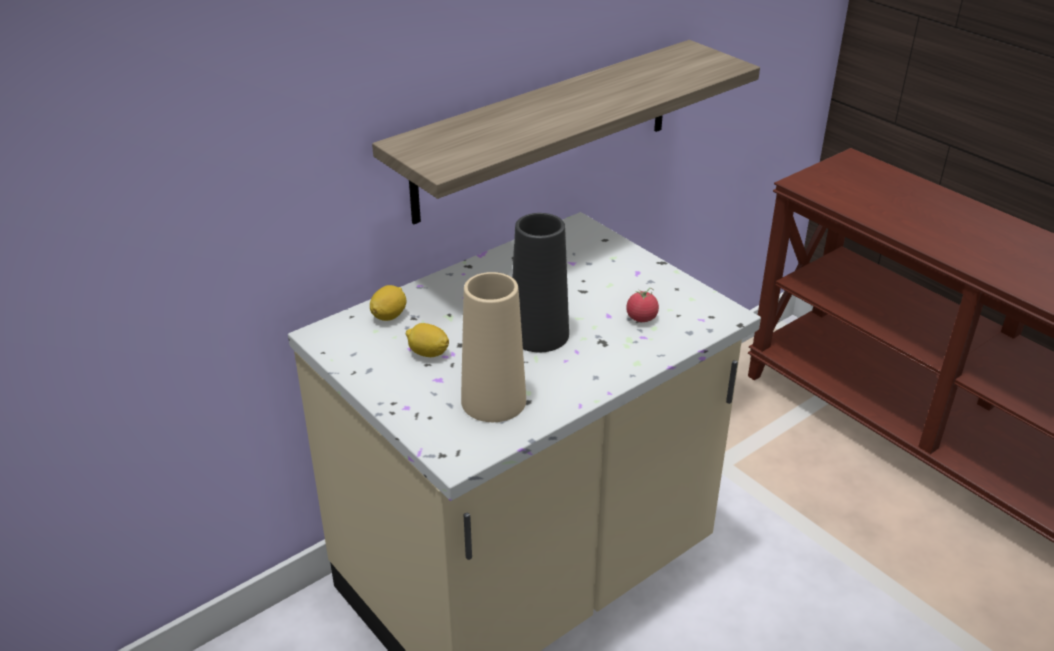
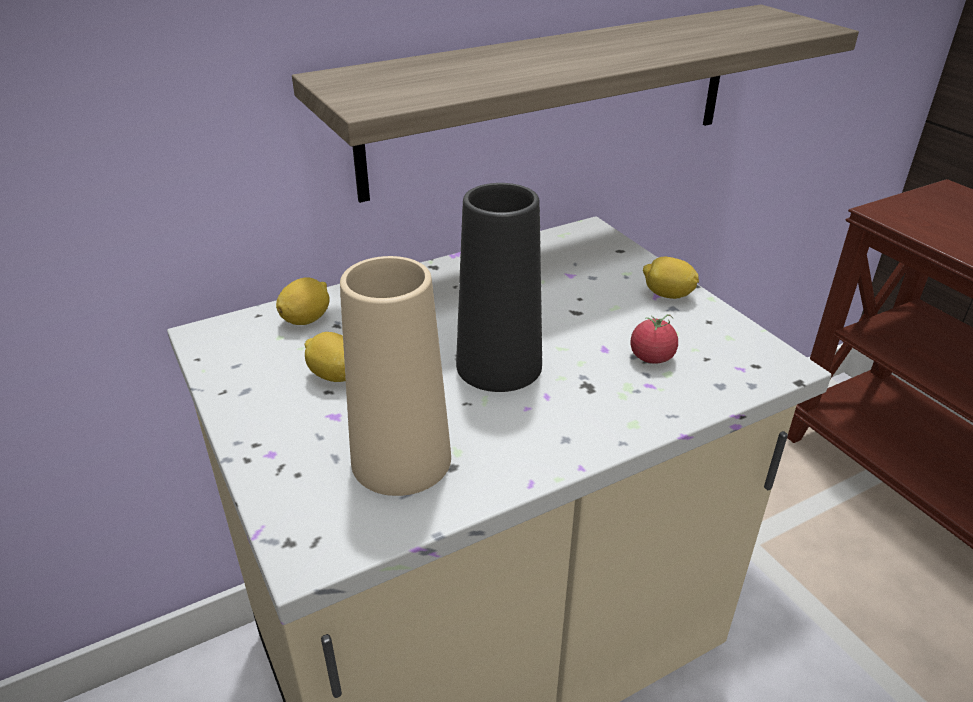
camera: 10 degrees right, 0 degrees up
none -> lemon [643,257,699,299]

